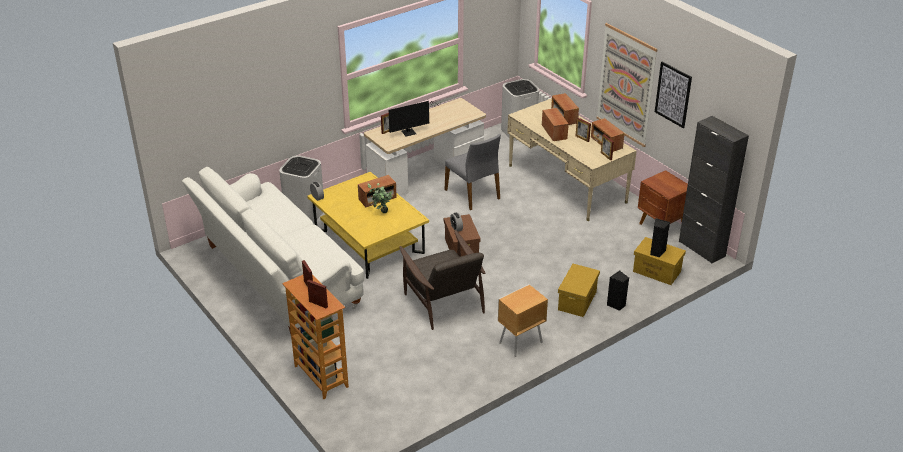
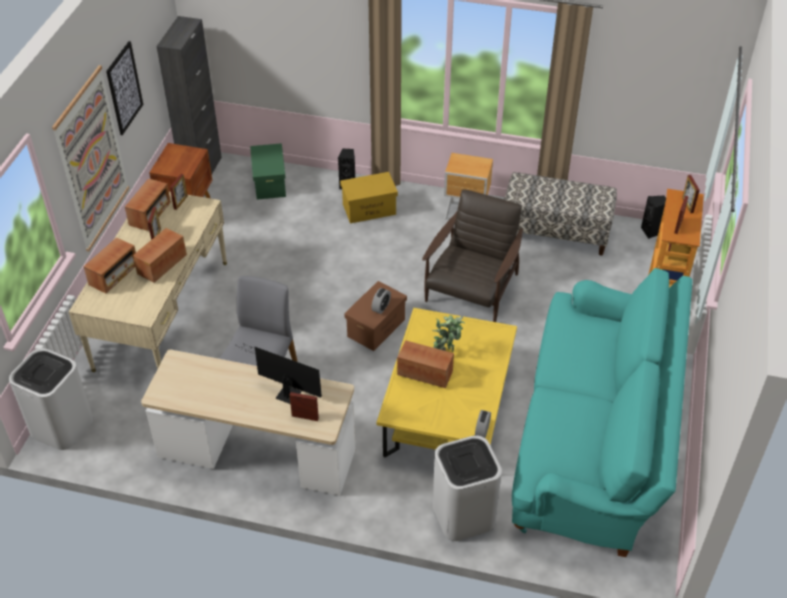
camera: 130 degrees left, 10 degrees up
white sofa [182,167,364,334] -> turquoise sofa [512,268,693,557]
yellow storage box [633,237,686,285] -> green storage box [250,143,286,200]
black speaker [650,218,670,257] -> black speaker moved to [641,195,666,239]
none -> bench [504,172,617,256]

